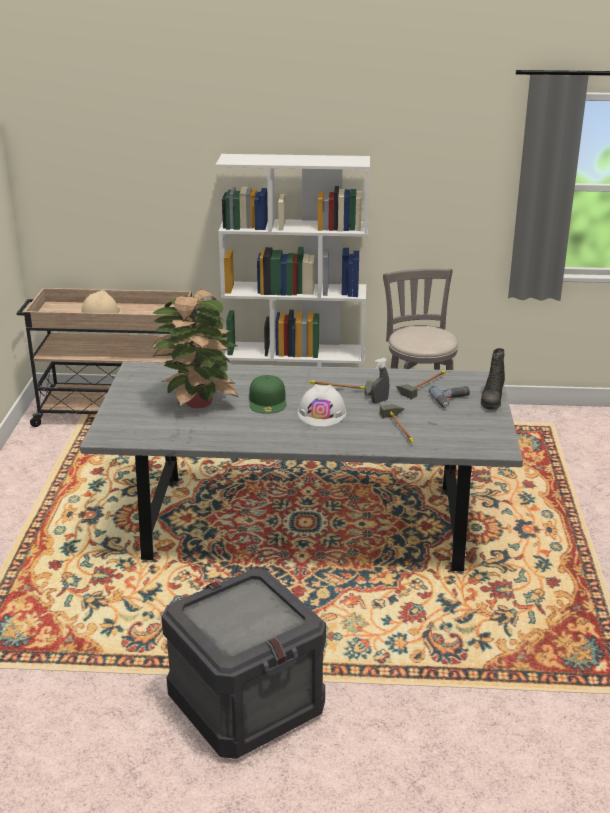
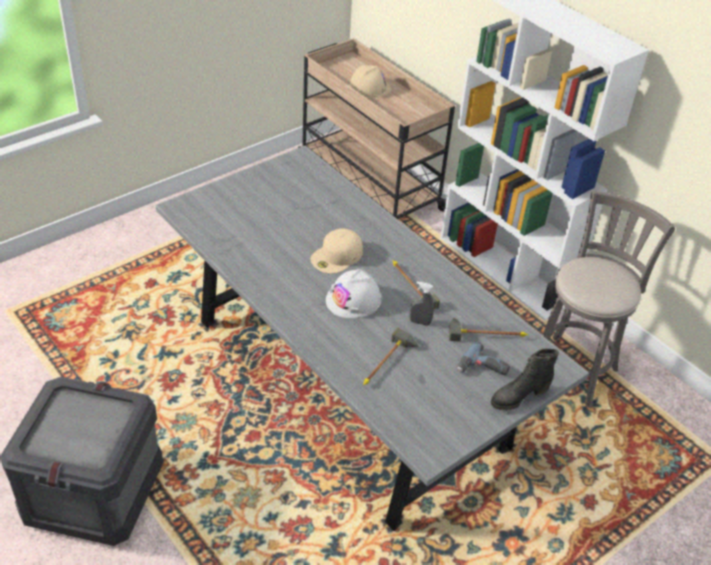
camera: 45 degrees right, 15 degrees up
potted plant [151,289,238,408] -> none
green cap [249,375,286,414] -> beige cap [310,228,363,274]

